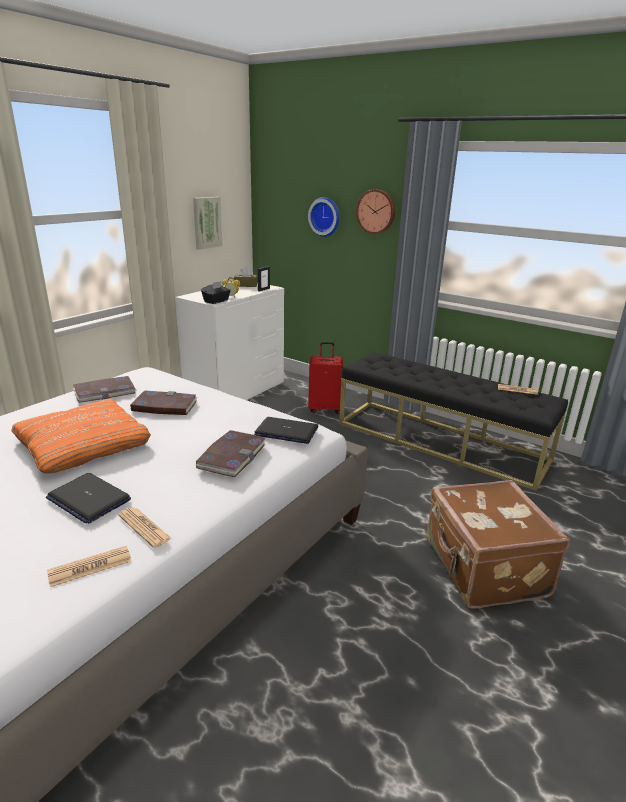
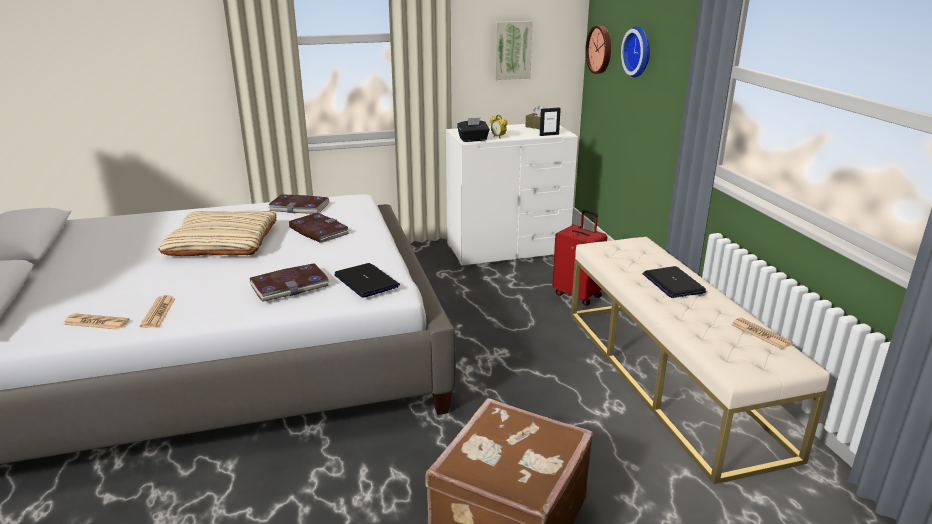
camera: 40 degrees right, 0 degrees up
orange pillow [11,398,151,474] -> beige pillow [158,211,276,256]
laptop [46,473,131,524] -> laptop moved to [642,266,706,298]
black bench [339,352,568,491] -> beige bench [571,237,830,484]
wall clock [356,189,395,234] -> wall clock moved to [585,26,611,74]

